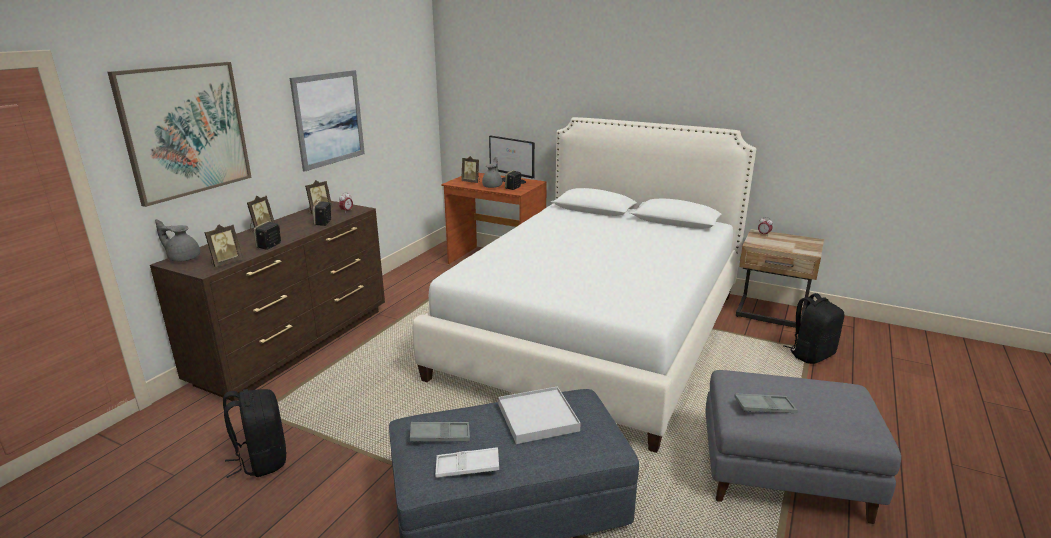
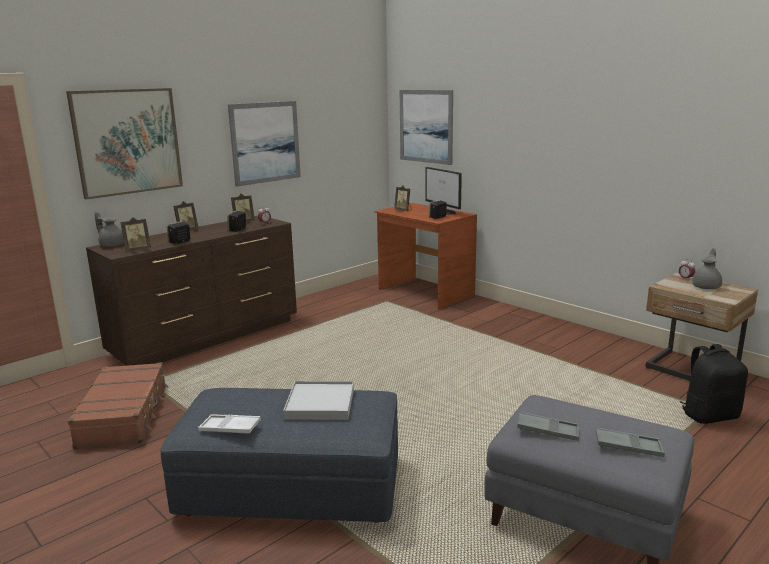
camera: 20 degrees right, 5 degrees down
black backpack [223,389,287,478] -> brown suitcase [68,362,169,449]
grey tray [410,422,470,442] -> grey tray moved to [596,428,665,457]
white bed [413,117,756,453] -> none
grey teapot [482,157,502,188] -> grey teapot moved to [692,248,722,289]
none -> picture [400,90,453,165]

